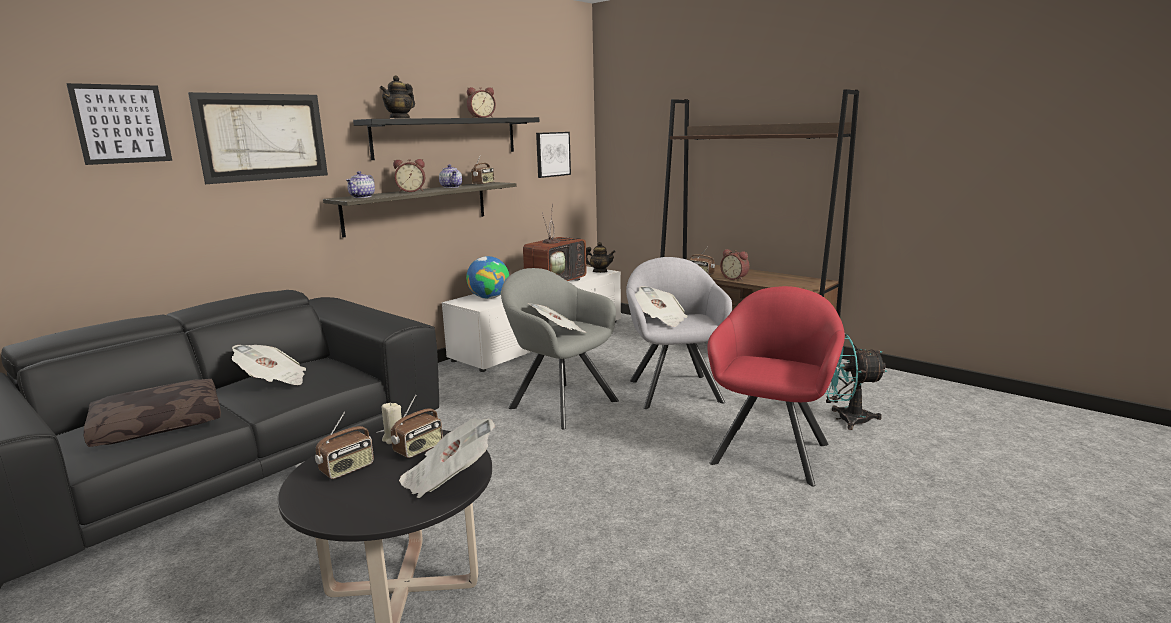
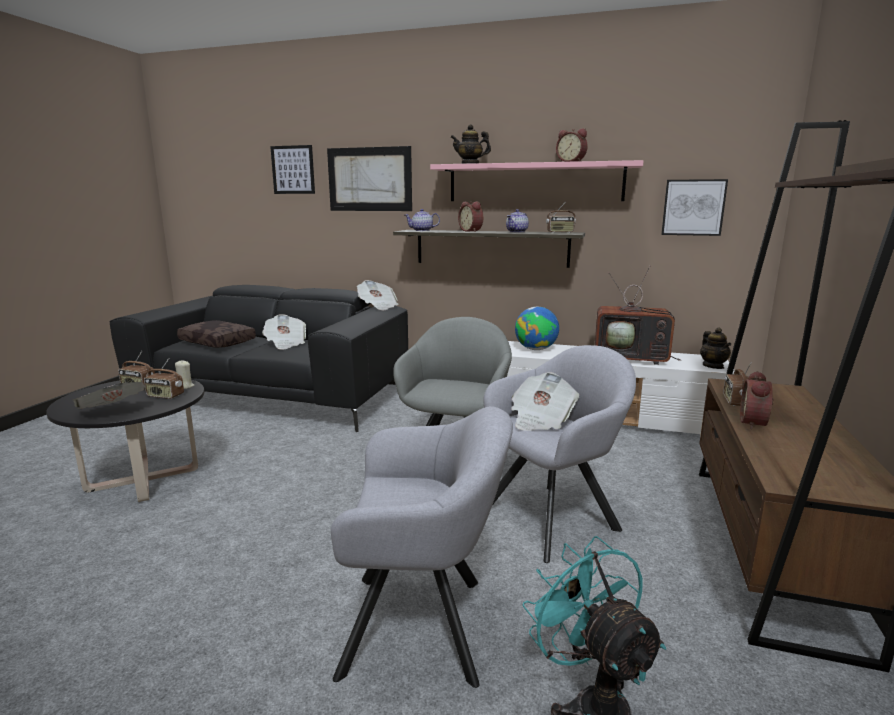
camera: 65 degrees right, 0 degrees up
black shelf [353,117,539,160] -> pink shelf [430,160,644,201]
newspaper [528,303,587,333] -> newspaper moved to [357,280,399,310]
red armchair [708,286,845,486] -> grey armchair [331,406,513,688]

